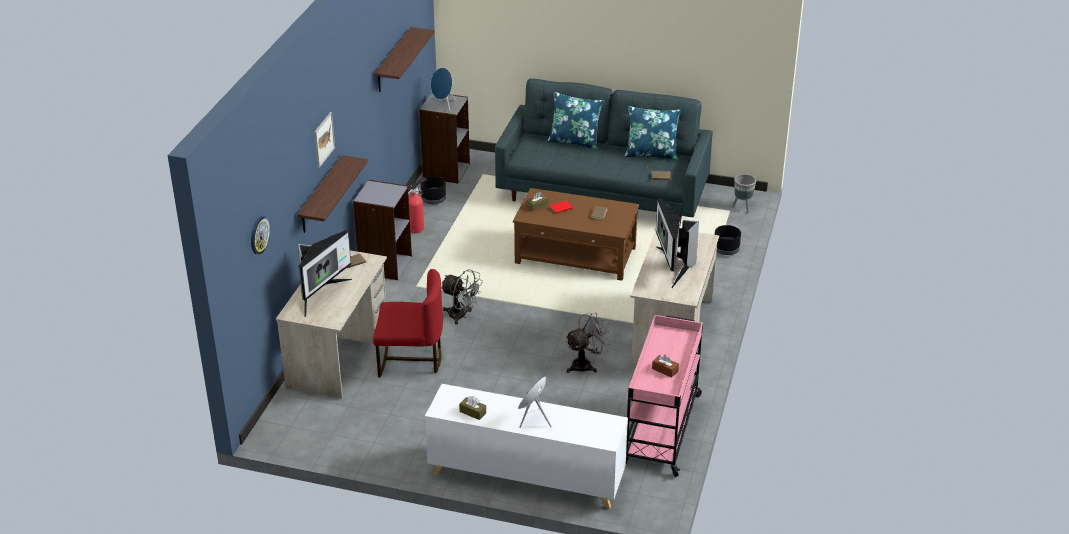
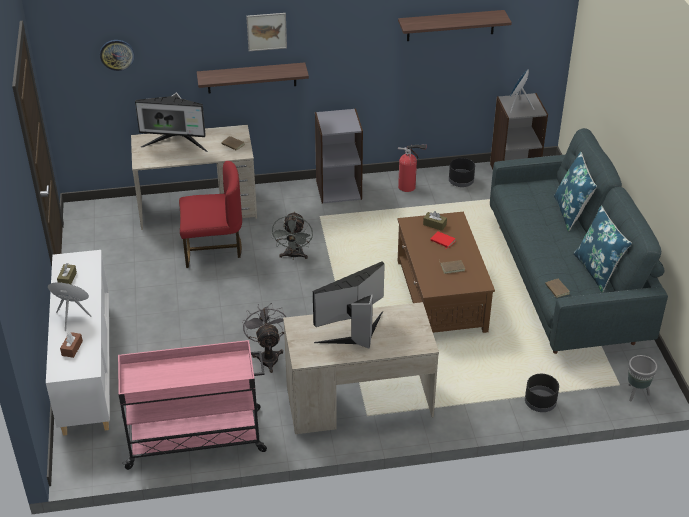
camera: 65 degrees right, 5 degrees up
red chair [373,269,443,377] -> red chair turned 75 degrees counterclockwise [179,161,242,268]
grey fan [565,313,610,373] -> grey fan turned 135 degrees counterclockwise [242,303,286,373]
brown tissue box [652,355,679,378] -> brown tissue box moved to [60,332,83,358]

